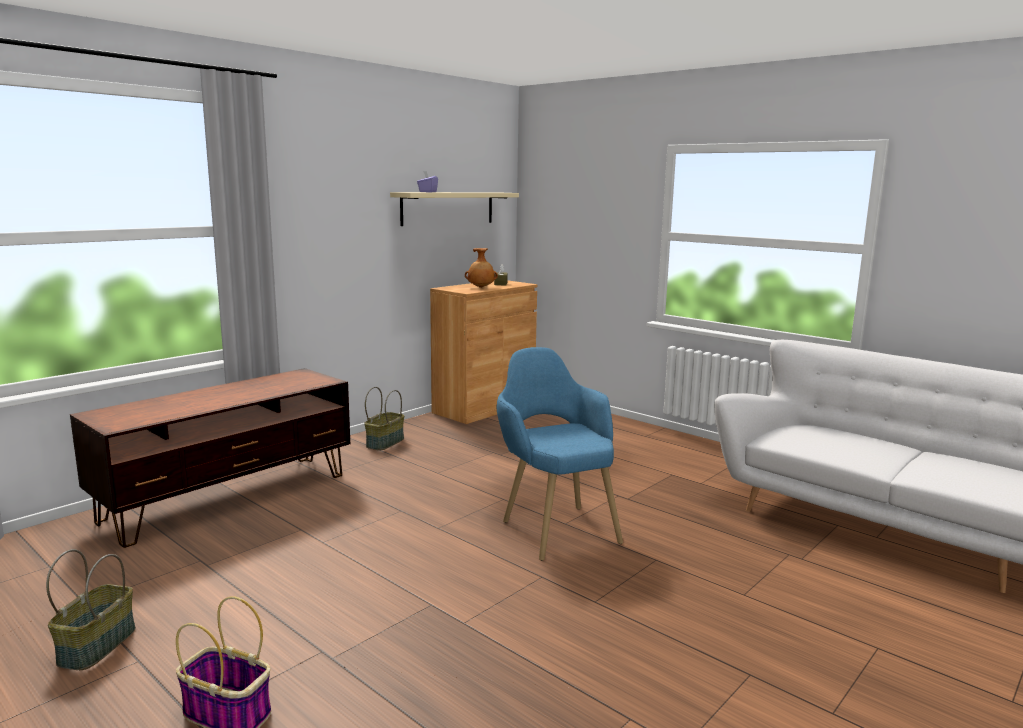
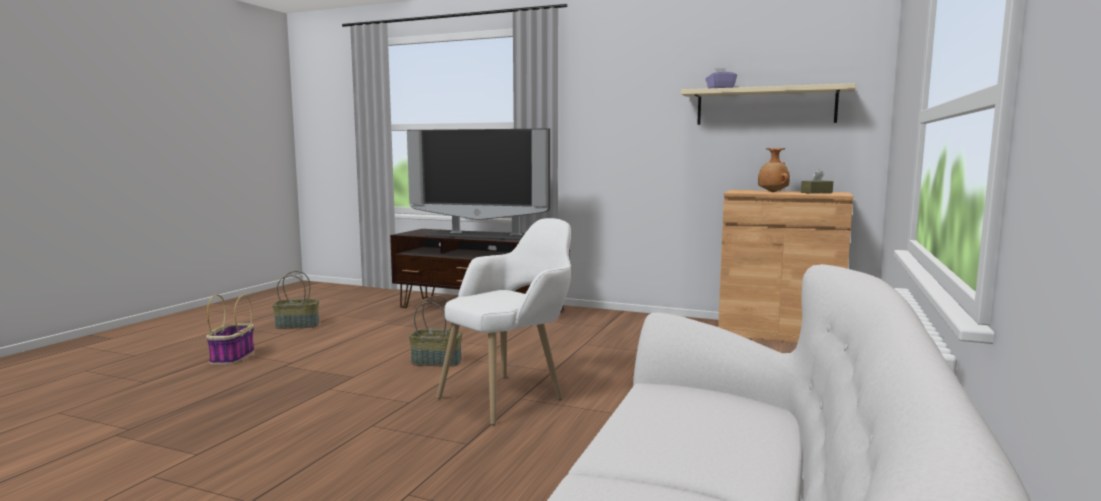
camera: 70 degrees right, 5 degrees down
basket [364,387,404,450] -> basket moved to [409,296,462,367]
blue armchair [497,347,623,561] -> white armchair [436,218,571,425]
none -> television [407,129,550,240]

